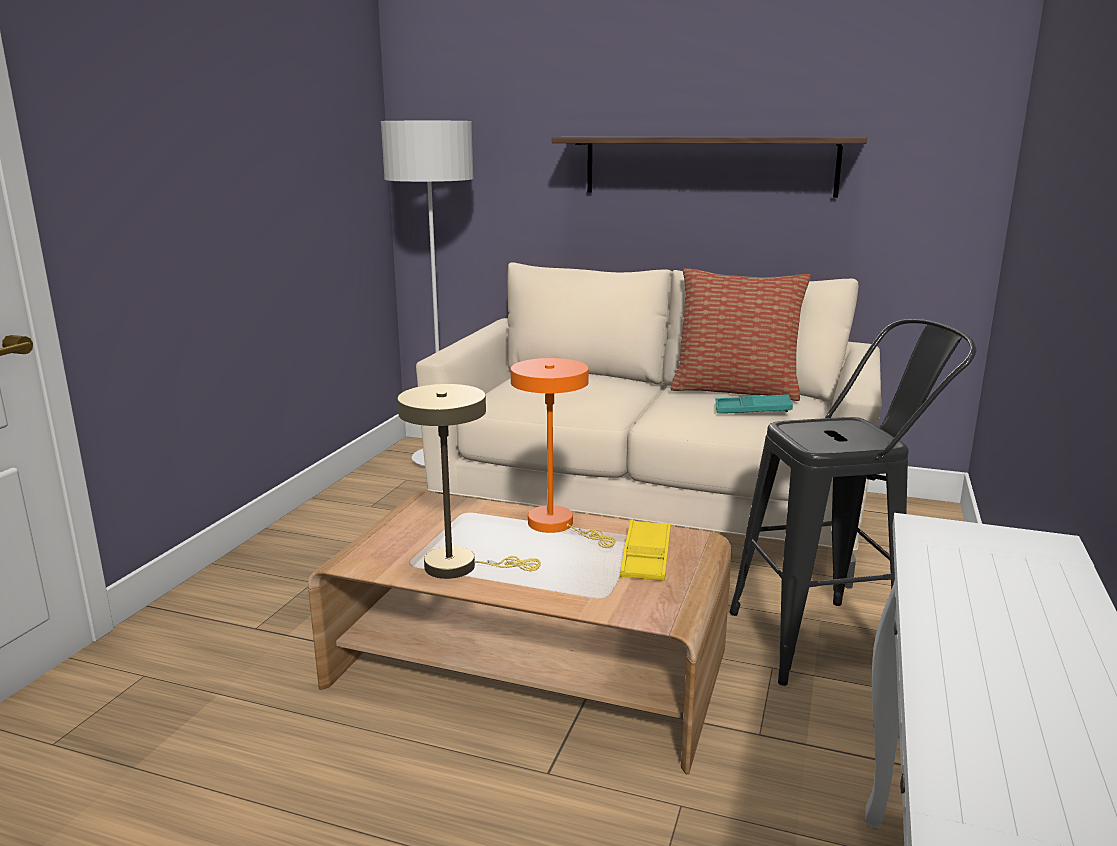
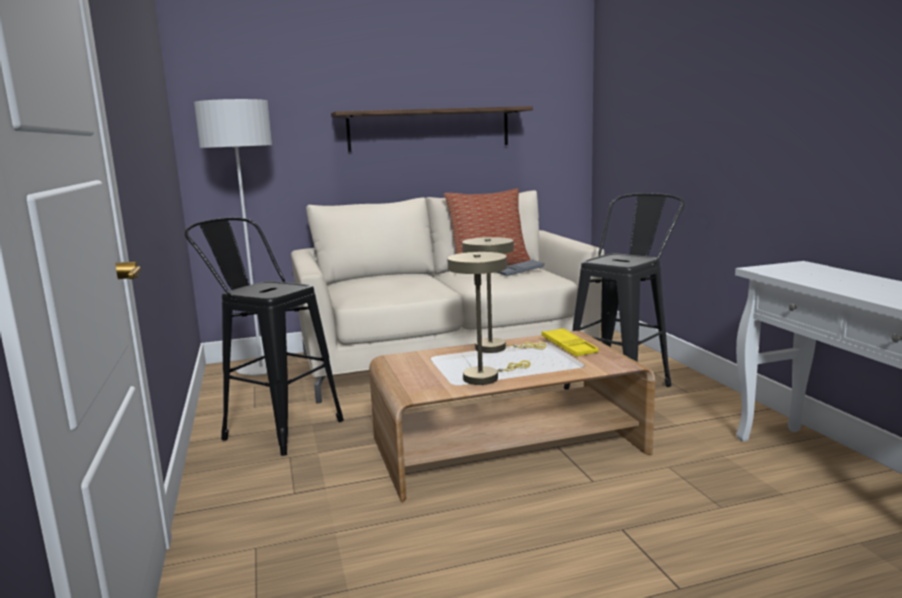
camera: 35 degrees left, 5 degrees down
orange table lamp [511,358,616,548] -> beige table lamp [462,237,546,353]
turquoise tray [716,394,793,414] -> grey tray [496,260,545,276]
none -> black stool [185,218,344,456]

